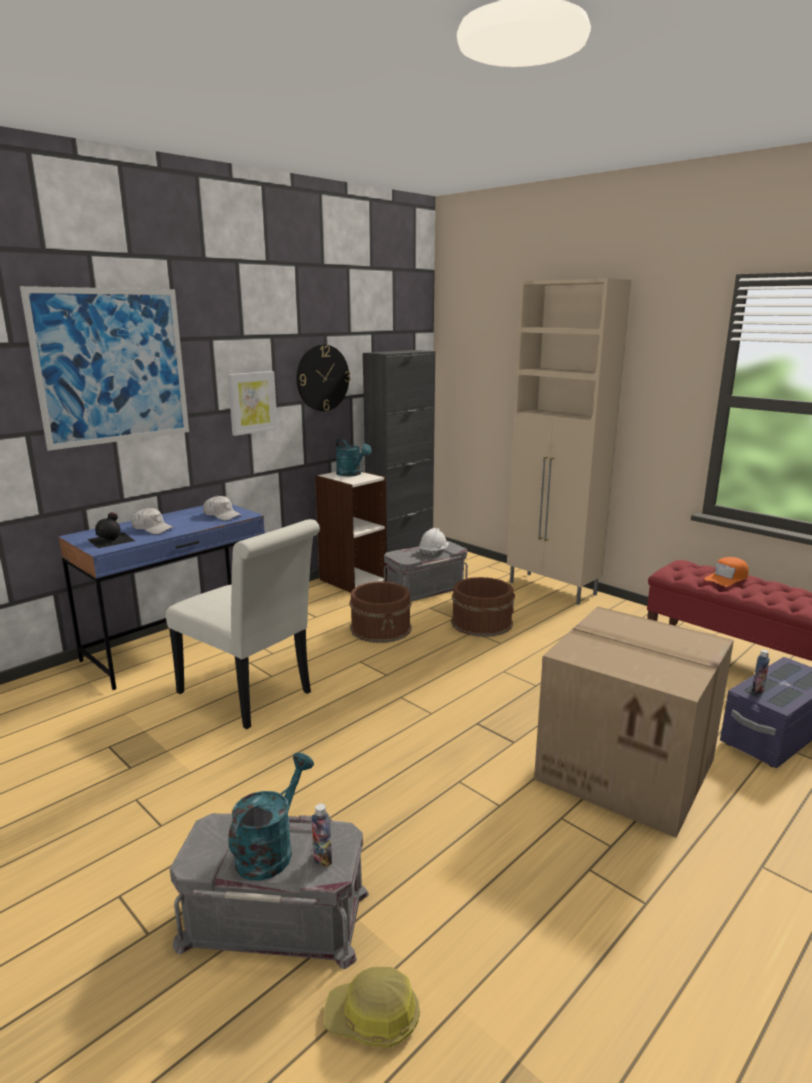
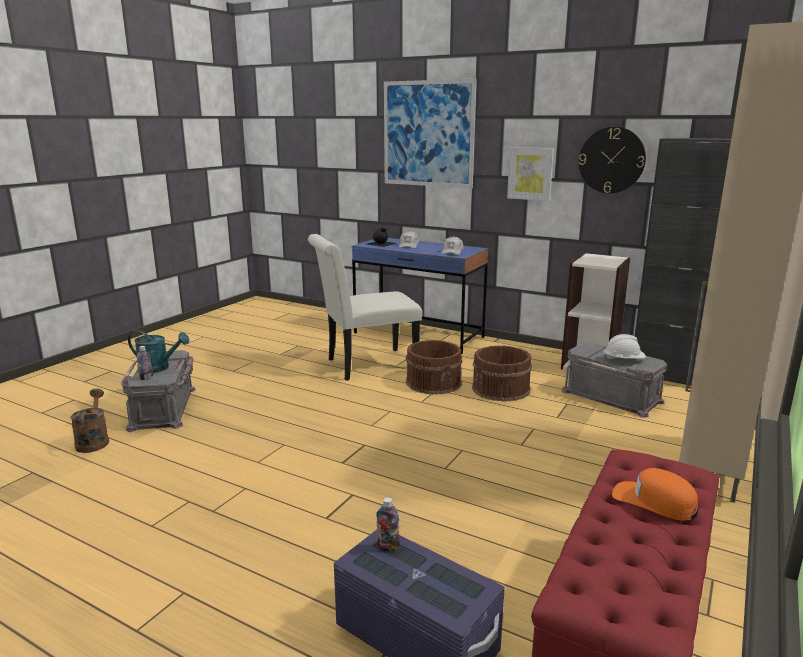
camera: 75 degrees right, 0 degrees up
white chair [166,519,320,729] -> white chair turned 45 degrees clockwise [308,234,422,381]
hard hat [324,967,420,1047] -> brown watering can [70,388,109,453]
turquoise watering can [336,438,371,476] -> none
brown bucket [451,577,515,637] -> brown bucket moved to [406,340,462,394]
cardboard box [534,606,734,838] -> none

